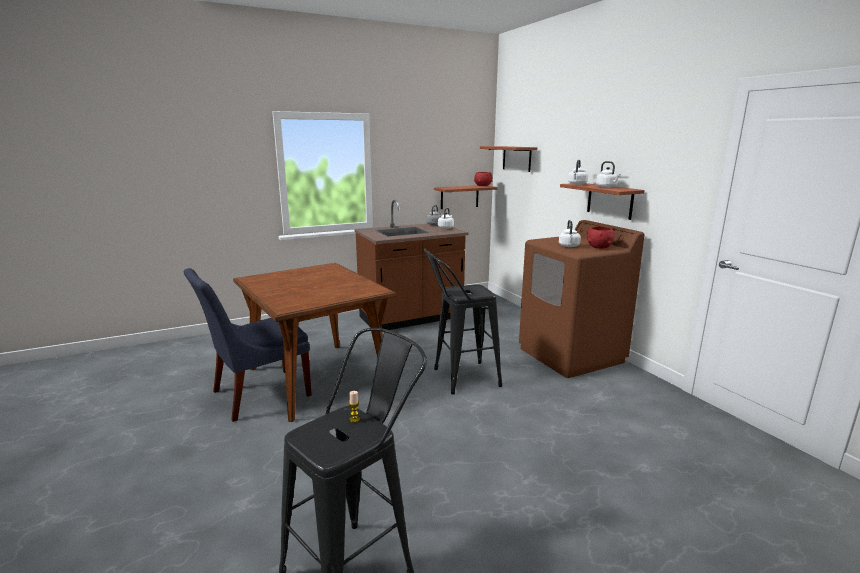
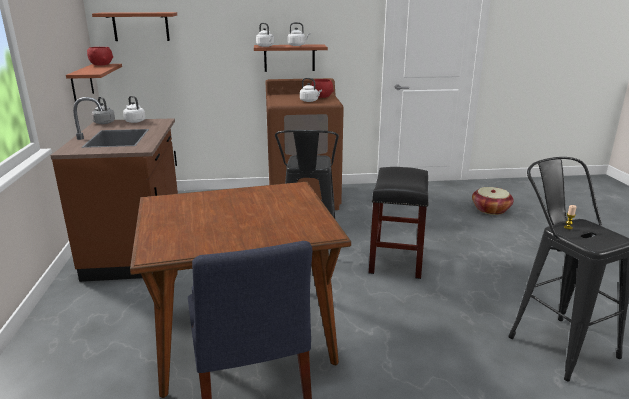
camera: 70 degrees left, 5 degrees up
none -> black stool [369,167,428,279]
none -> basket [472,187,514,215]

